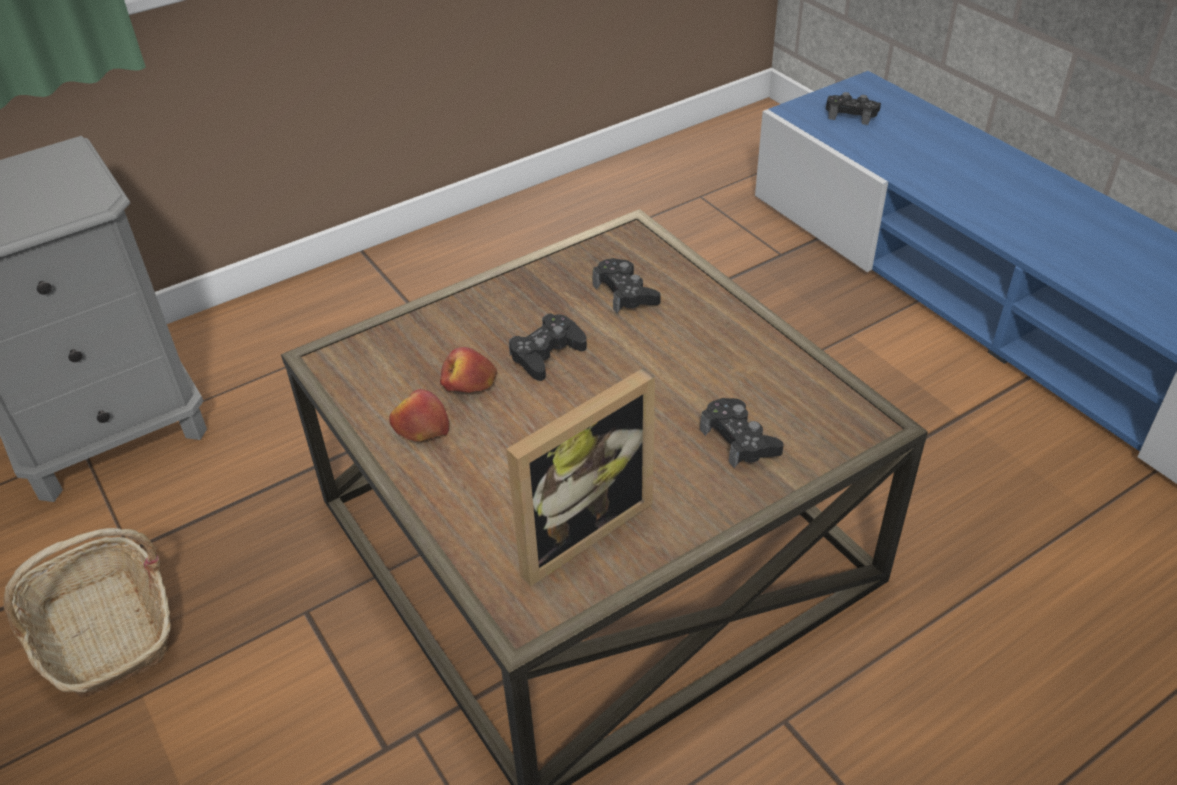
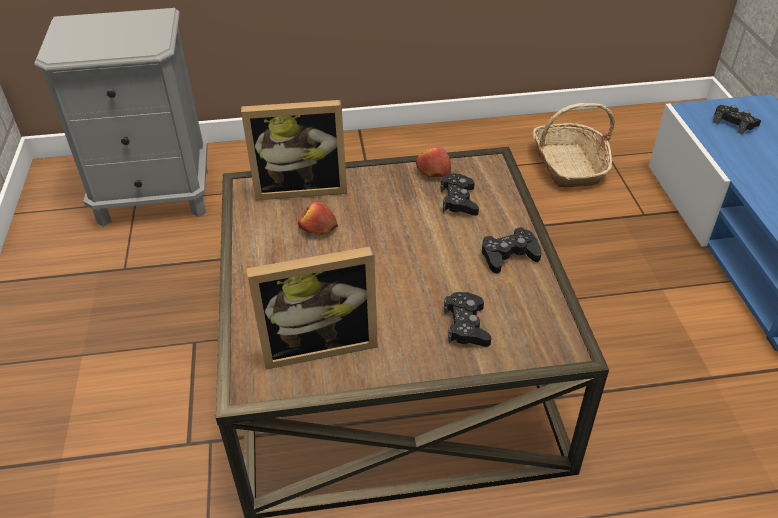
camera: 25 degrees right, 0 degrees up
basket [4,528,171,698] -> basket moved to [532,103,615,187]
apple [389,389,449,441] -> apple moved to [416,147,451,177]
black game controller [509,313,587,381] -> black game controller moved to [482,227,542,274]
none -> picture frame [241,100,347,201]

